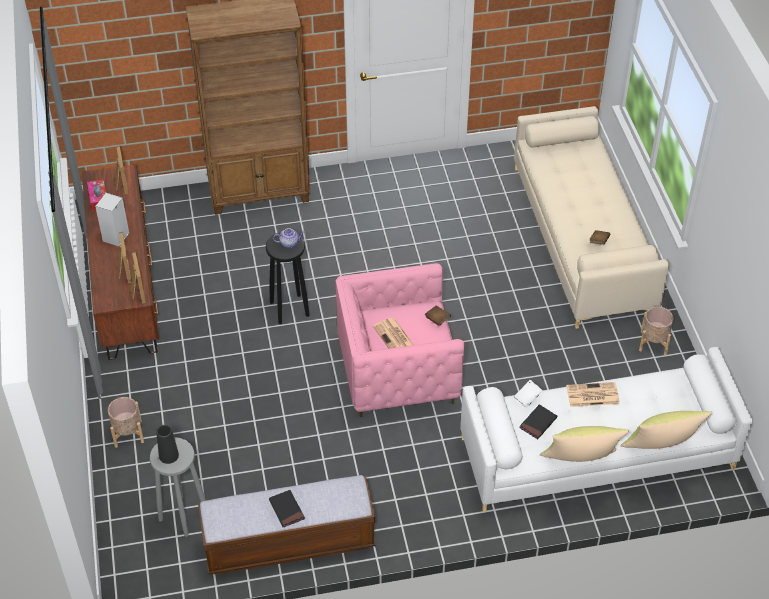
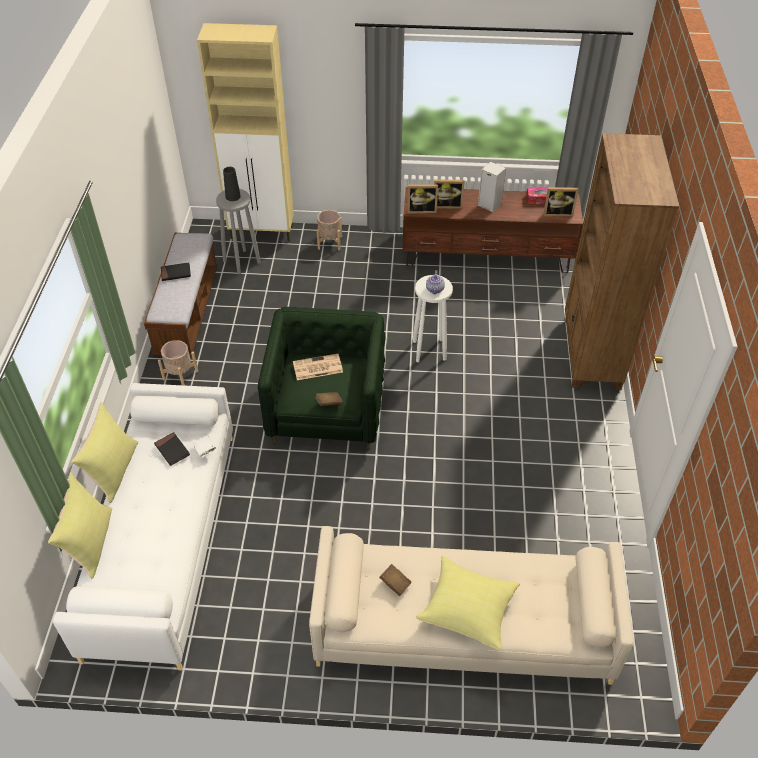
camera: 105 degrees right, 0 degrees up
black stool [266,232,310,324] -> white stool [413,275,453,362]
pink armchair [336,263,464,417] -> green armchair [258,307,385,450]
newspaper [566,382,620,407] -> none
beige planter [639,307,674,355] -> beige planter moved to [158,340,198,386]
none -> beige cabinet [197,23,294,242]
none -> yellow pillow [416,556,520,651]

